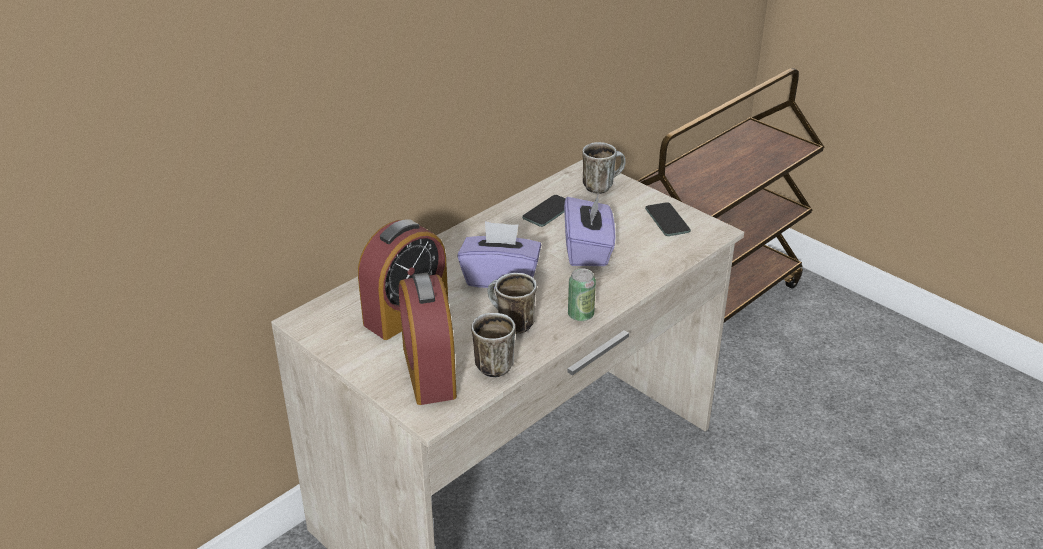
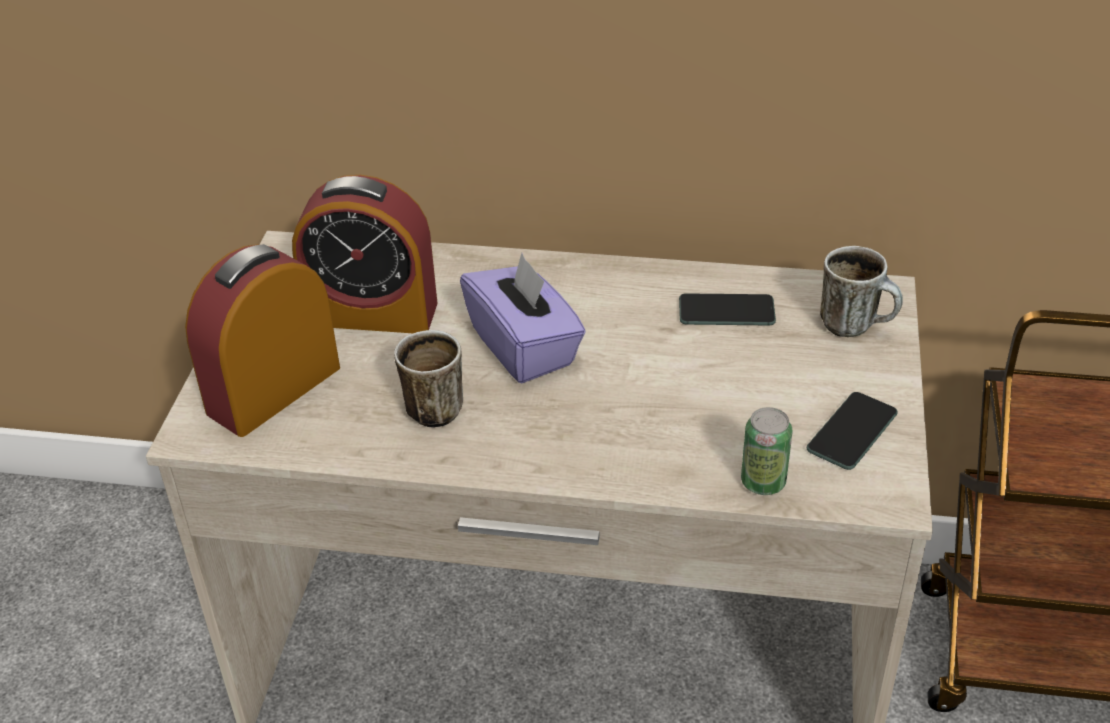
camera: 55 degrees right, 5 degrees up
mug [471,313,515,377] -> none
purple tissue box [564,193,615,266] -> none
can [568,268,596,321] -> can moved to [741,407,793,495]

